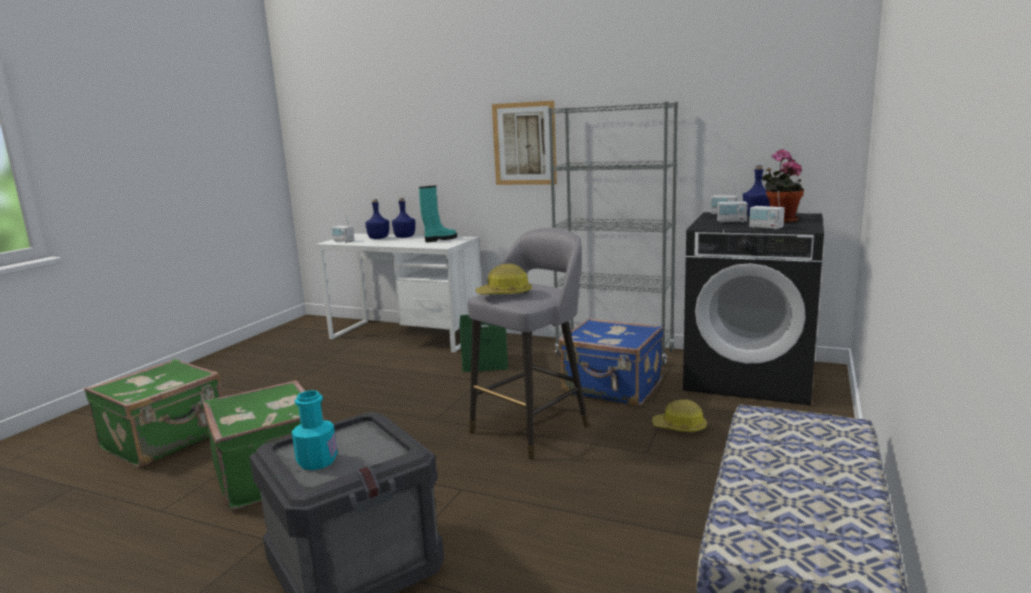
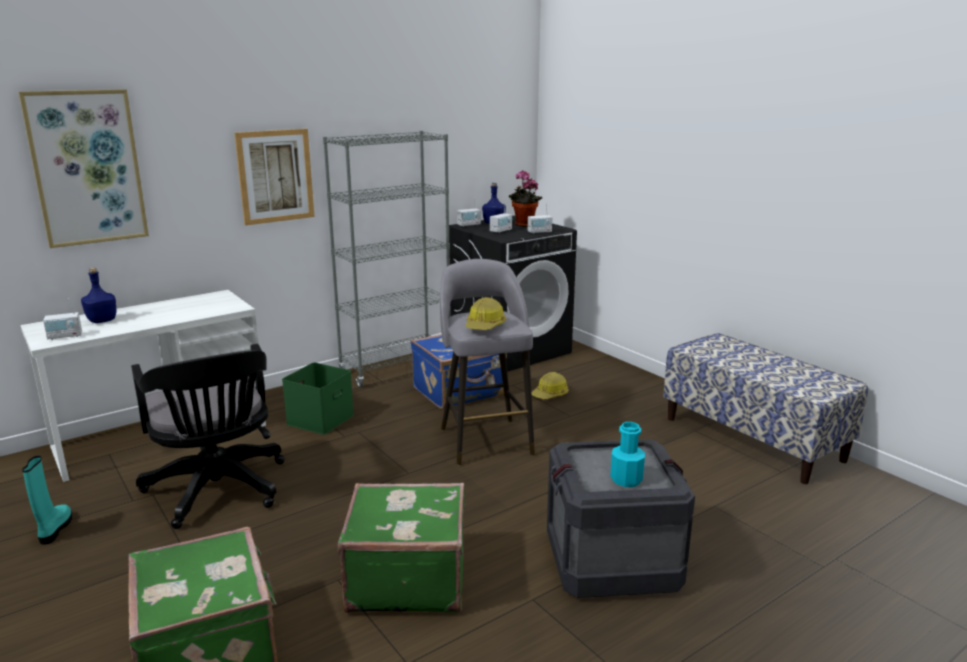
camera: 60 degrees left, 5 degrees up
blue bottle [392,198,415,238] -> none
turquoise boot [419,186,457,242] -> turquoise boot moved to [22,456,72,545]
none -> picture [18,89,149,248]
none -> black office chair [131,344,285,529]

